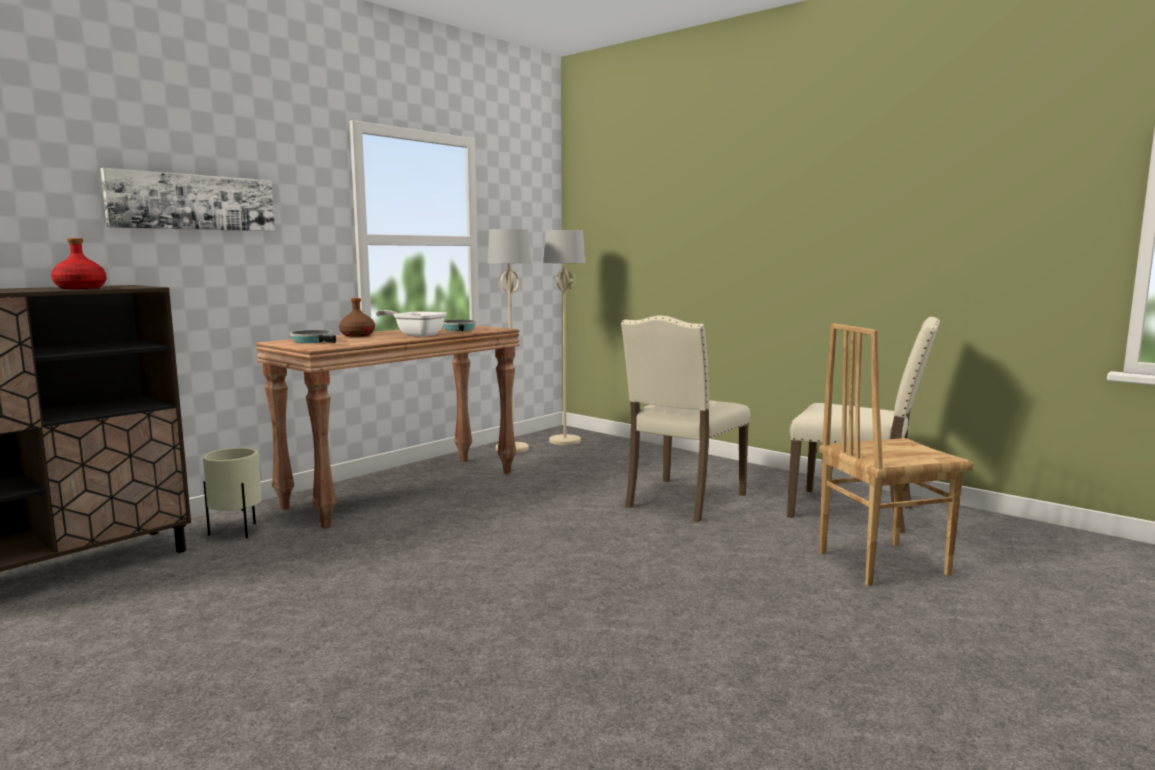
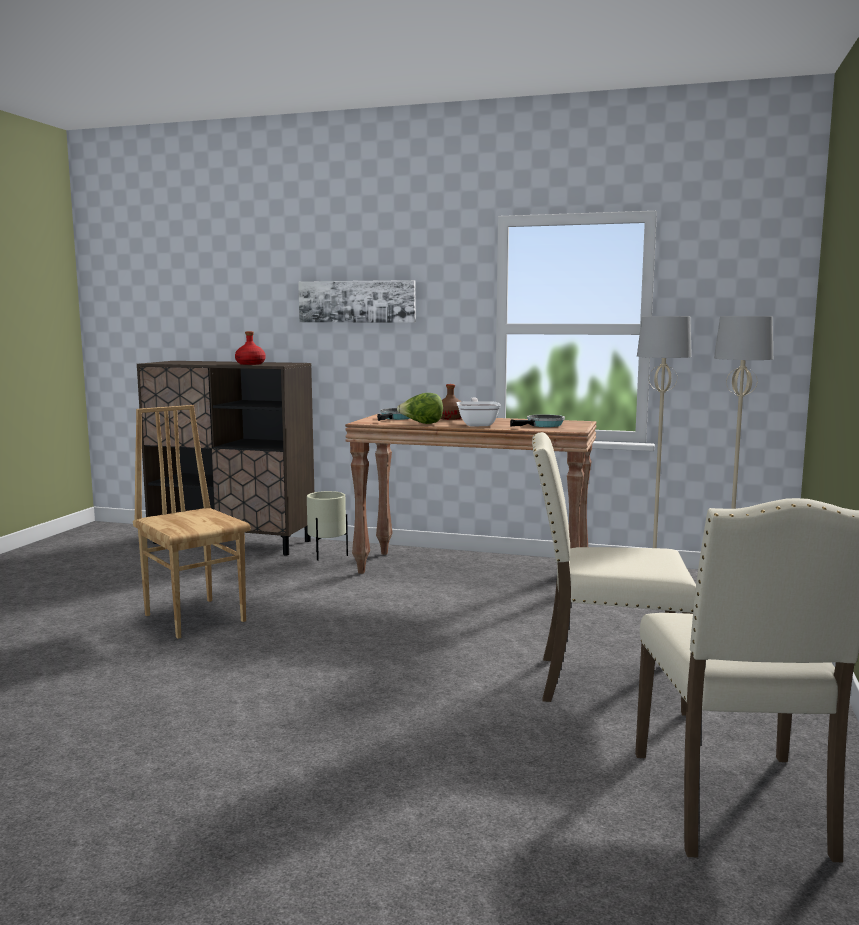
camera: 65 degrees right, 0 degrees up
brown chair [819,323,973,586] -> brown chair moved to [133,405,251,639]
none -> lettuce [397,393,443,424]

